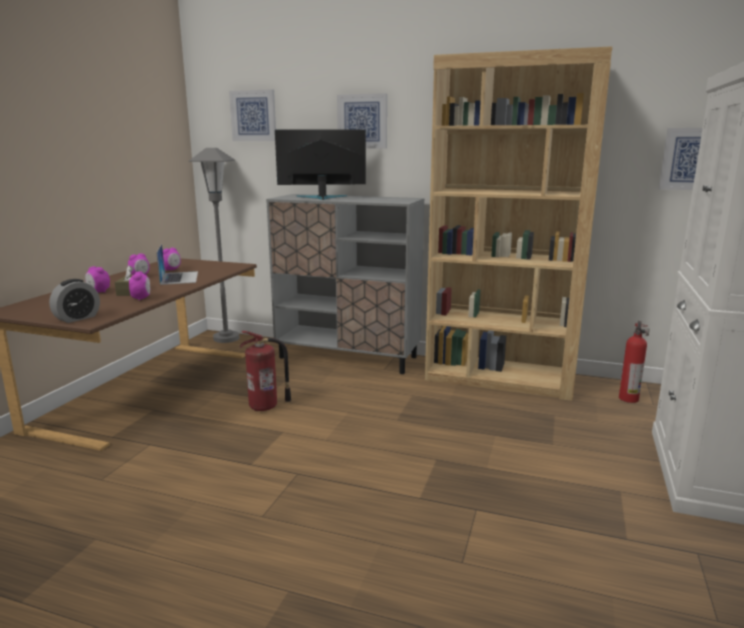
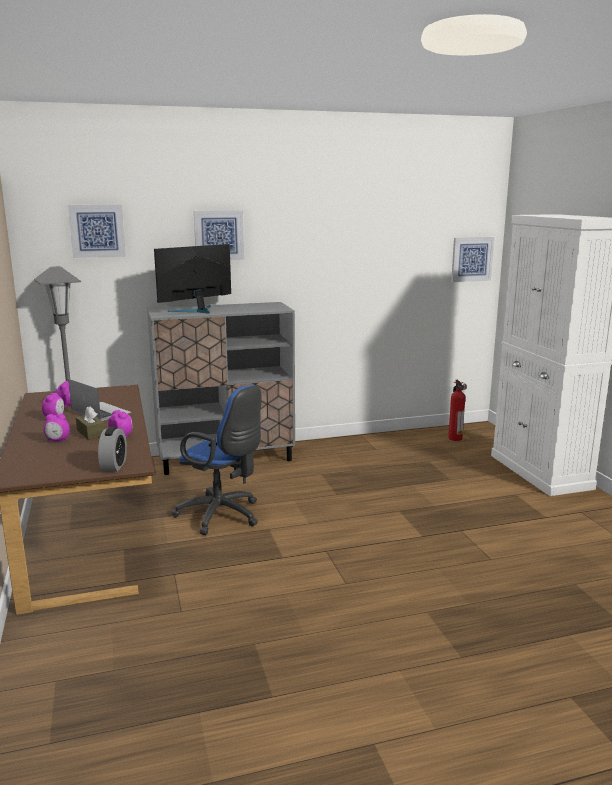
camera: 35 degrees left, 0 degrees up
fire extinguisher [239,331,291,411] -> blue office chair [172,385,262,535]
brown bookcase [425,46,612,401] -> none

